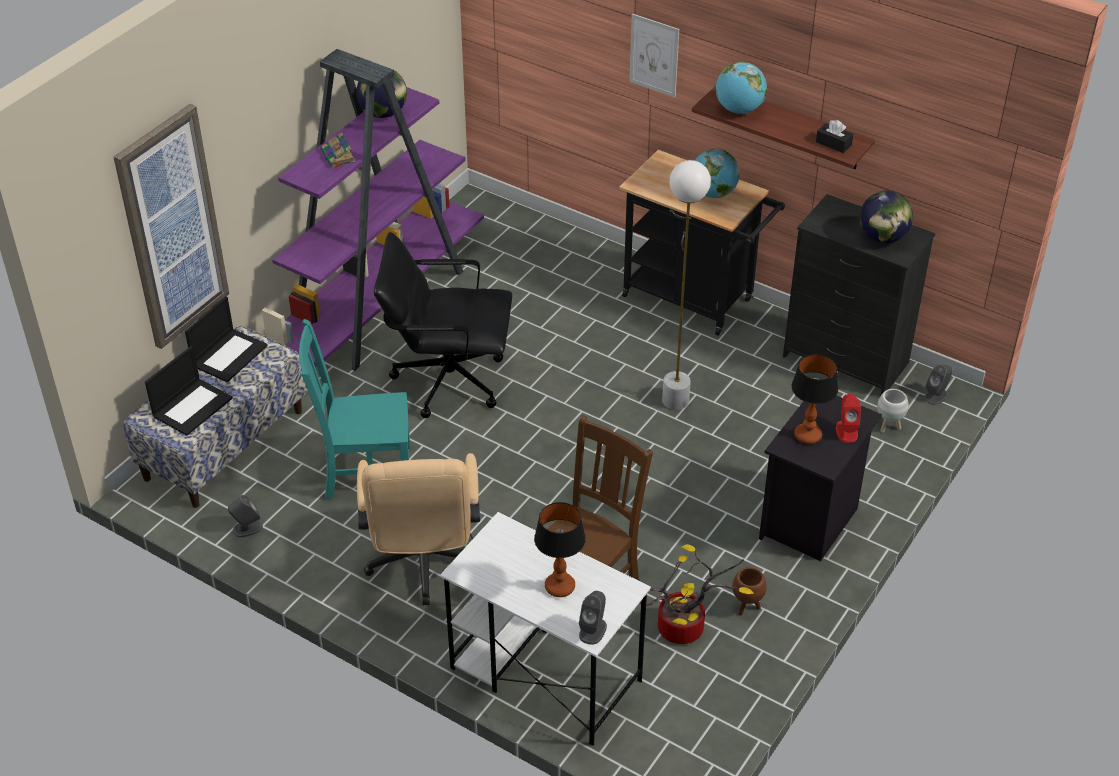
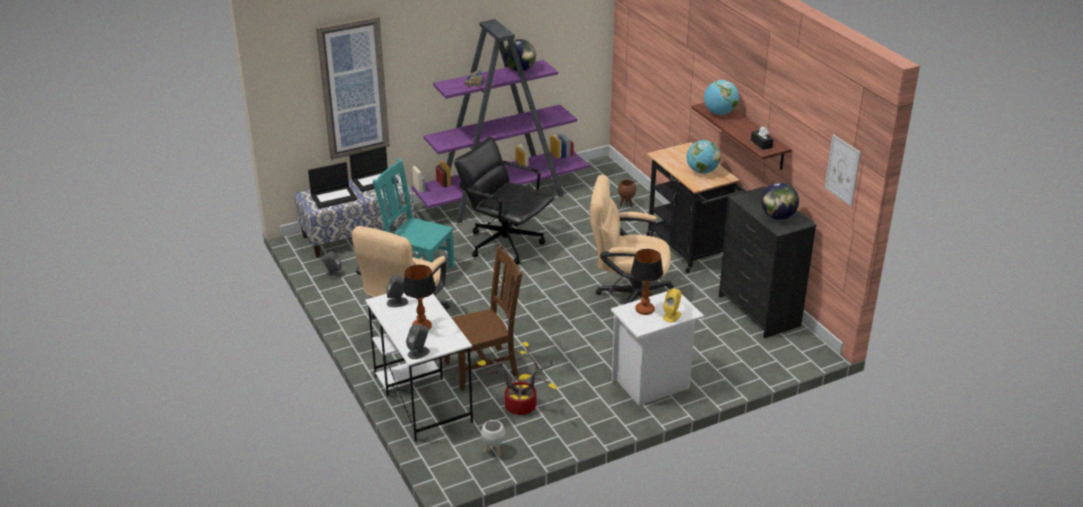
camera: 30 degrees right, 10 degrees down
picture [629,14,679,98] -> picture moved to [825,134,861,207]
white floor lamp [662,160,711,410] -> beige office chair [590,175,674,305]
brown planter [732,567,767,615] -> brown planter moved to [618,180,636,207]
black nightstand [759,396,882,561] -> white nightstand [611,291,704,406]
red speaker [836,394,861,443] -> yellow speaker [663,289,681,323]
white planter [877,389,909,433] -> white planter moved to [481,420,505,456]
grey speaker [924,364,953,405] -> grey speaker moved to [387,275,408,307]

